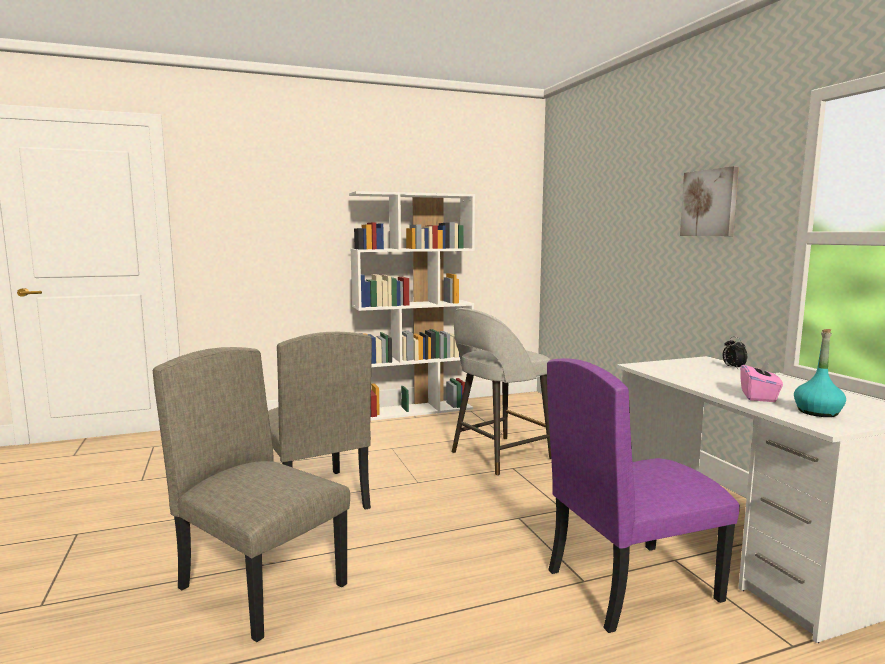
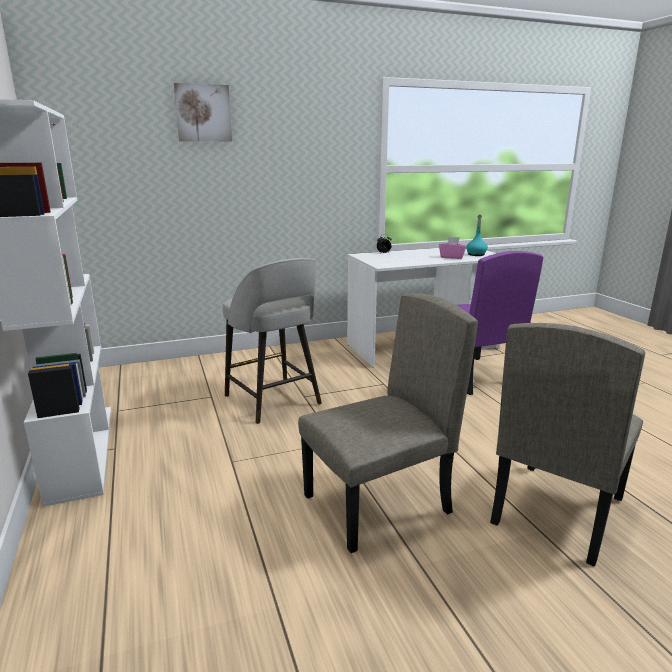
camera: 90 degrees left, 10 degrees up
picture [680,166,739,236] -> picture moved to [174,83,232,141]

